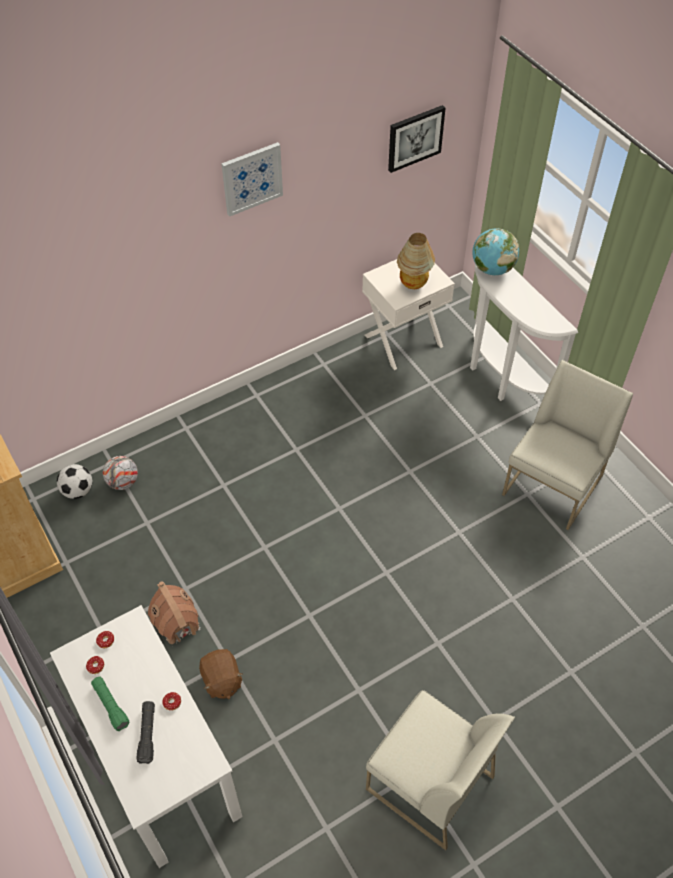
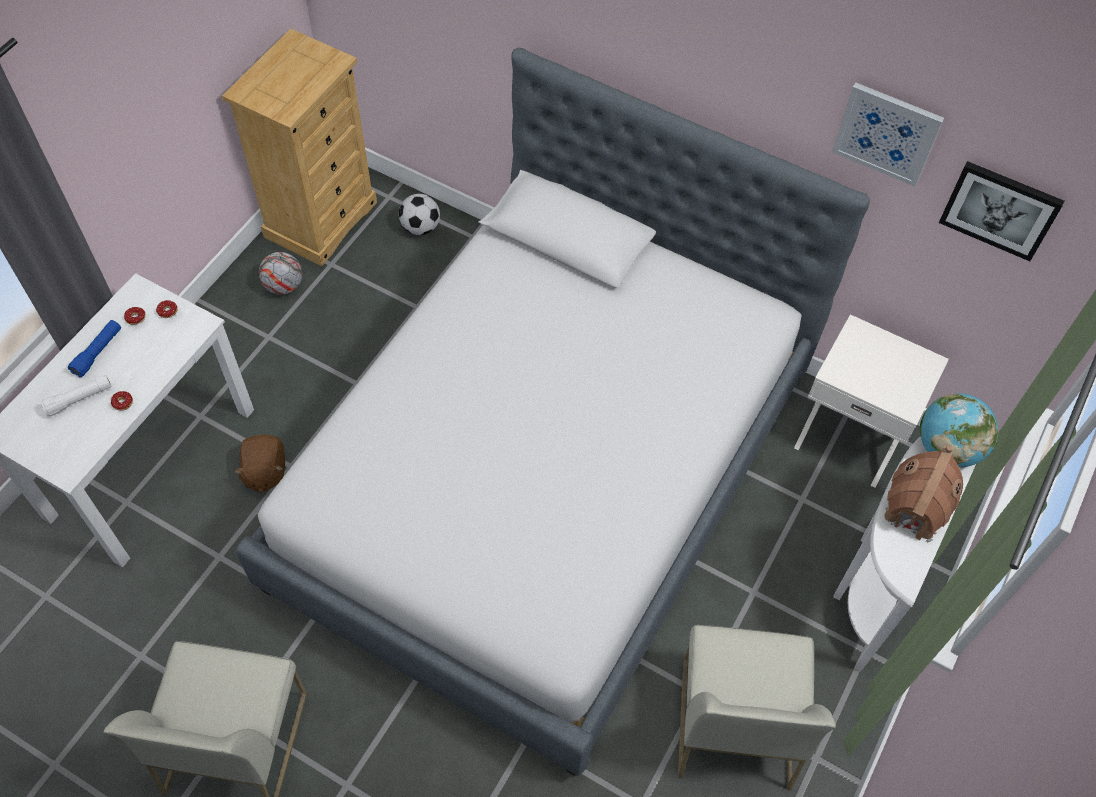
camera: 60 degrees right, 5 degrees up
green flashlight [91,677,130,731] -> blue flashlight [68,320,121,378]
football [103,456,138,490] -> football moved to [259,252,302,295]
black flashlight [136,701,155,764] -> white flashlight [40,375,112,417]
toy house [148,581,201,644] -> toy house moved to [883,445,963,542]
brown plush toy [199,649,243,699] -> brown plush toy turned 45 degrees counterclockwise [234,434,285,493]
picture [221,142,283,217] -> picture moved to [832,83,944,187]
table lamp [397,233,435,289] -> none
white chair [502,360,633,530] -> white chair turned 90 degrees clockwise [678,625,836,791]
none -> bed [236,48,870,776]

